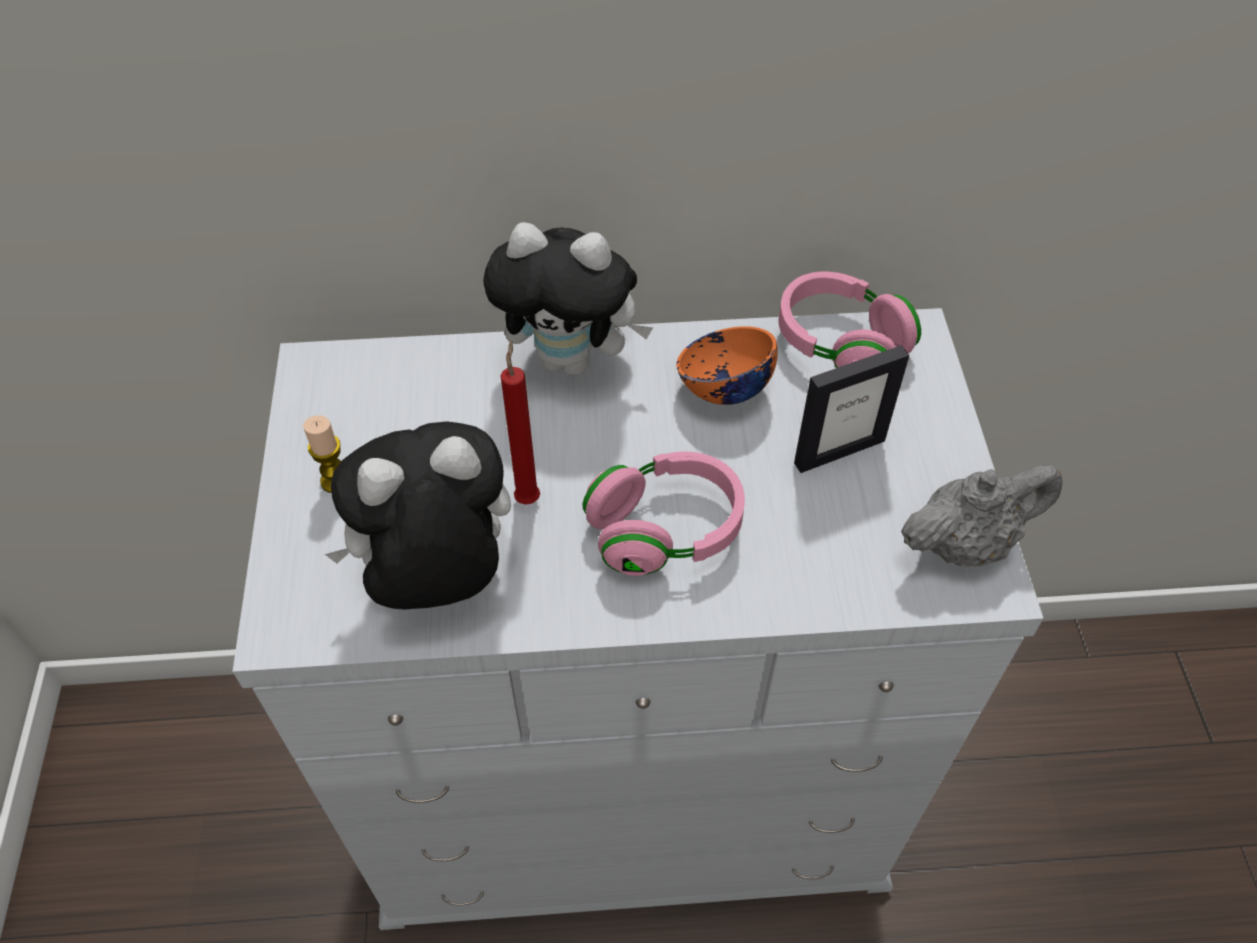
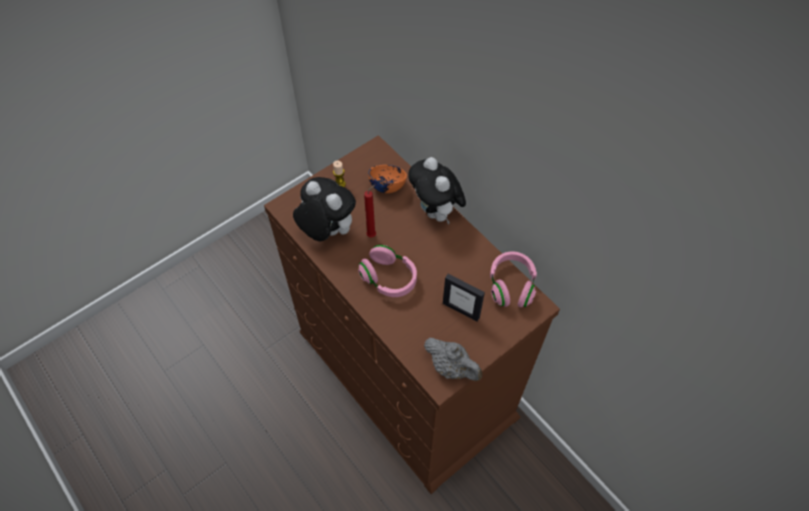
camera: 55 degrees right, 5 degrees up
white dresser [233,308,1044,930] -> brown dresser [264,135,560,494]
orange bowl [676,326,778,405] -> orange bowl moved to [368,165,407,193]

